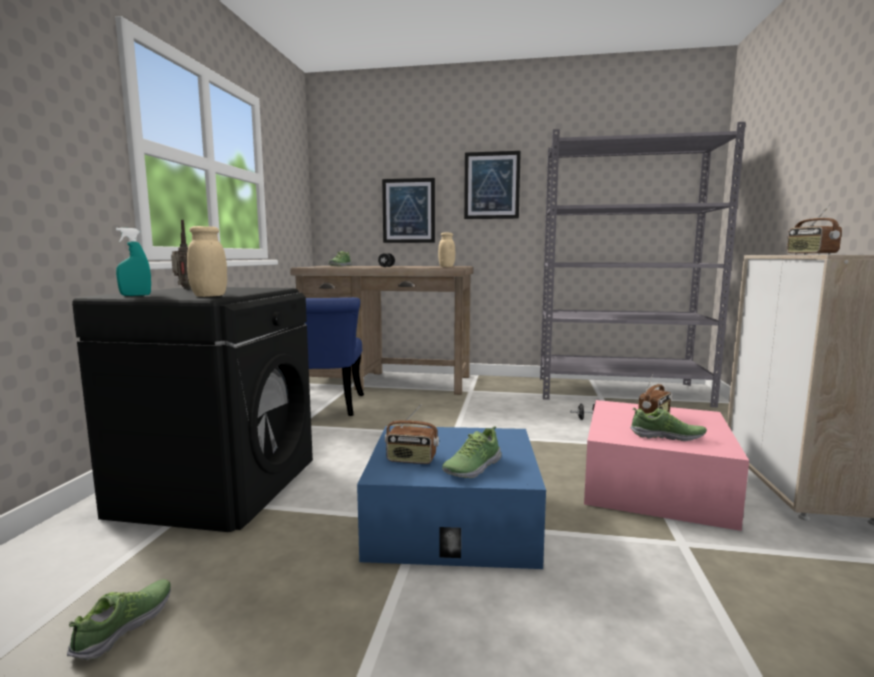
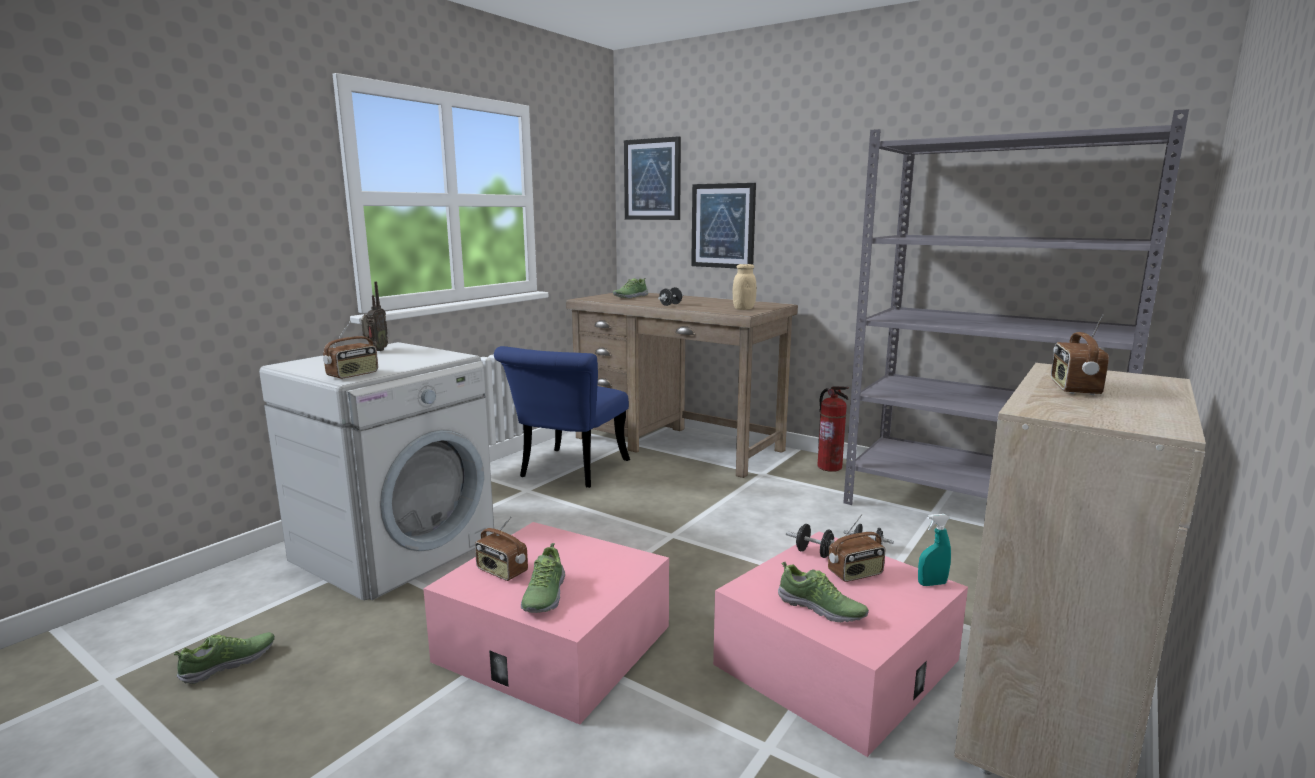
camera: 25 degrees right, 5 degrees up
black washing machine [72,287,313,532] -> white washing machine [259,342,494,600]
turquoise spray bottle [116,228,151,296] -> turquoise spray bottle moved to [918,514,951,586]
beige jar [187,226,227,297] -> radio [323,321,378,379]
blue storage box [357,426,546,569] -> pink storage box [423,522,669,725]
shoe [442,426,502,478] -> shoe turned 60 degrees counterclockwise [521,543,565,613]
picture [464,151,521,219] -> picture moved to [624,136,681,220]
none -> black dumbbell [786,524,835,558]
none -> fire extinguisher [817,386,849,472]

